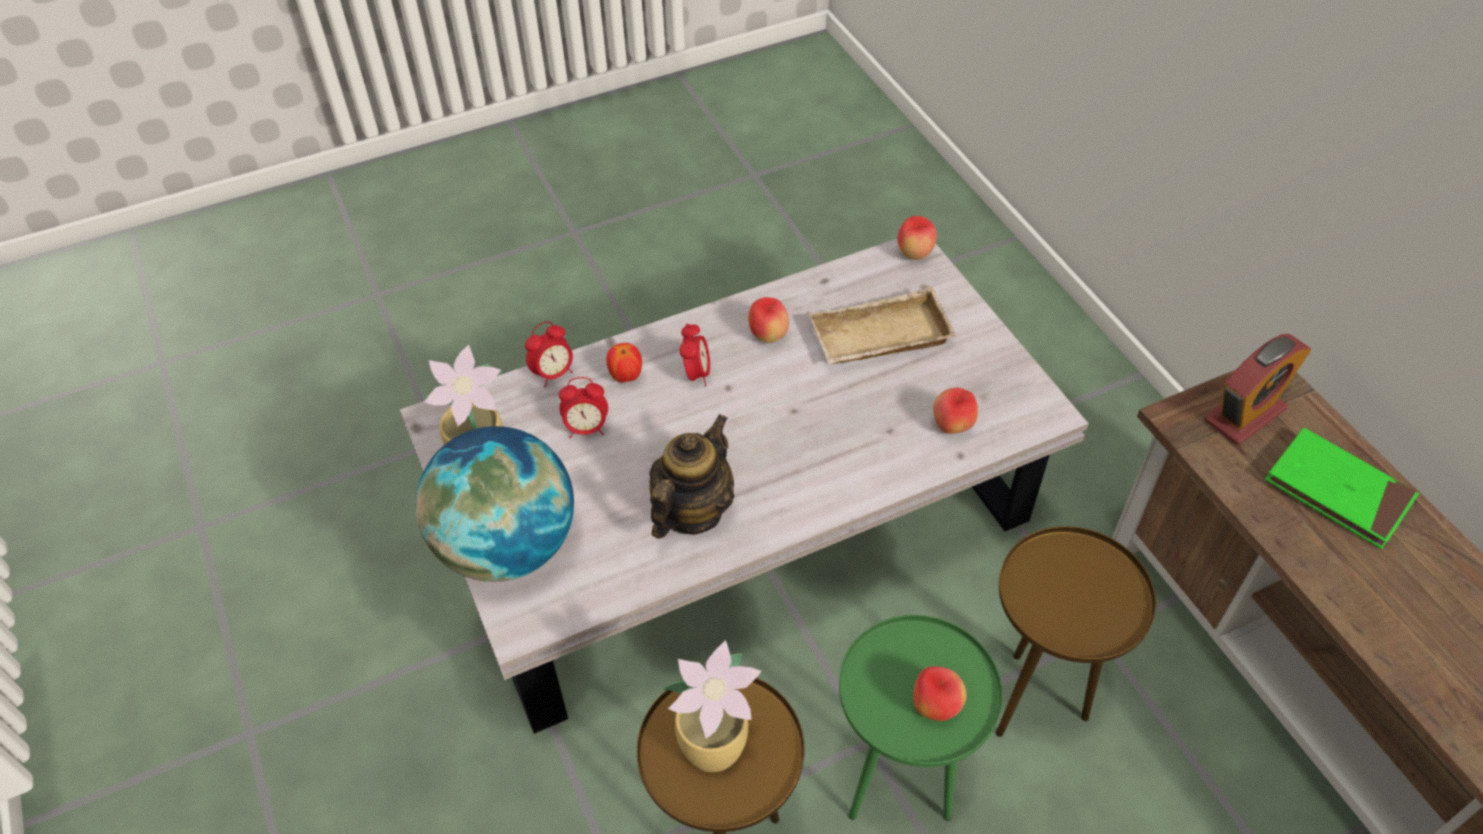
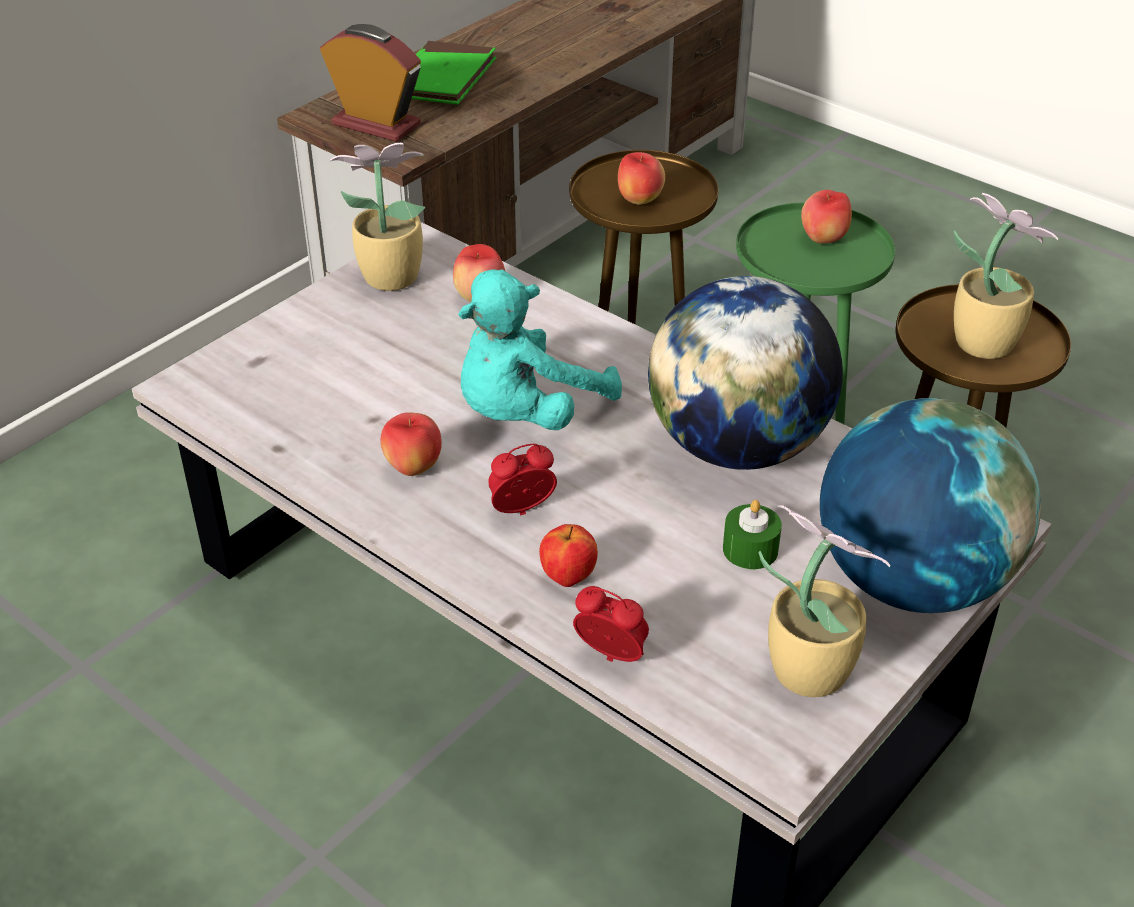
camera: 115 degrees left, 10 degrees down
alarm clock [559,377,608,438] -> none
teapot [649,414,734,539] -> globe [648,276,843,470]
beige tray [808,287,957,364] -> none
apple [897,216,937,260] -> apple moved to [618,152,665,205]
none -> potted plant [330,143,426,291]
none -> turquoise plush toy [458,269,622,430]
none -> green candle [723,500,782,569]

